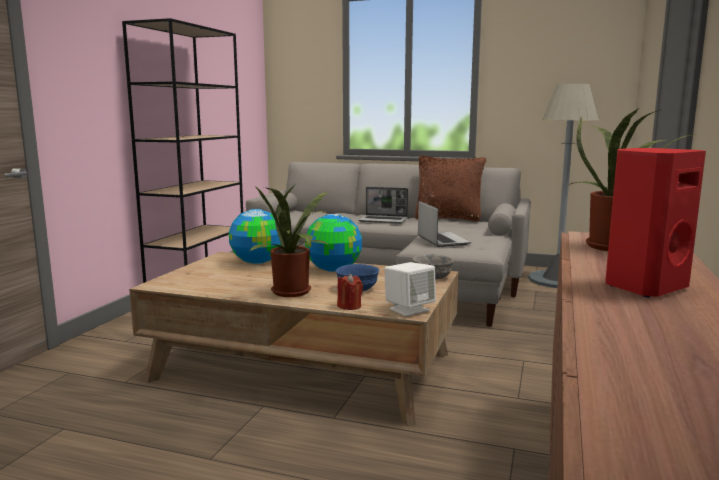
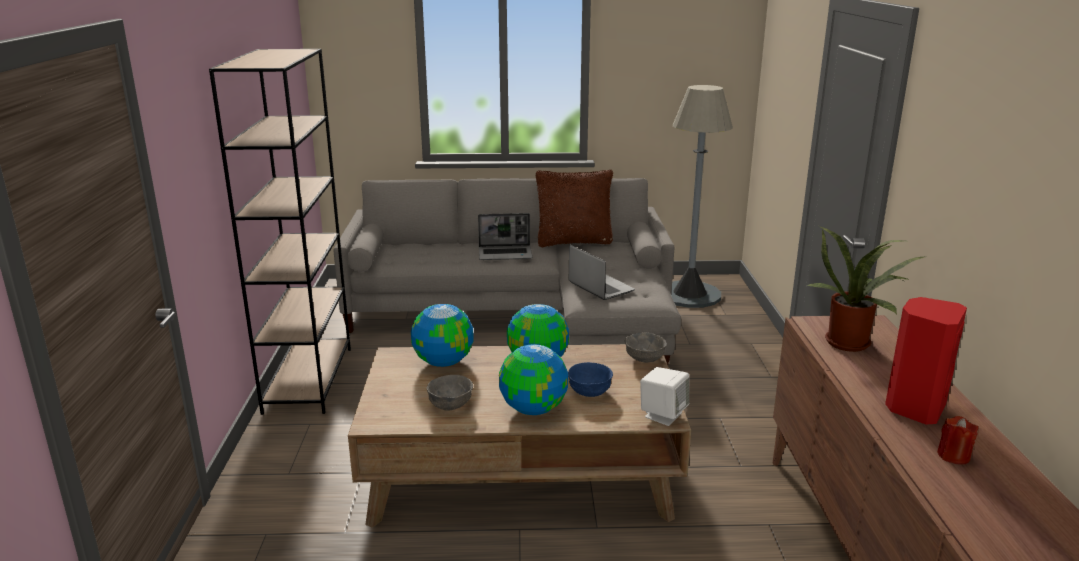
camera: 20 degrees left, 10 degrees up
potted plant [248,185,329,297] -> globe [499,345,568,415]
red candle [337,274,363,310] -> red candle moved to [937,416,978,464]
none -> grey bowl [427,375,473,411]

